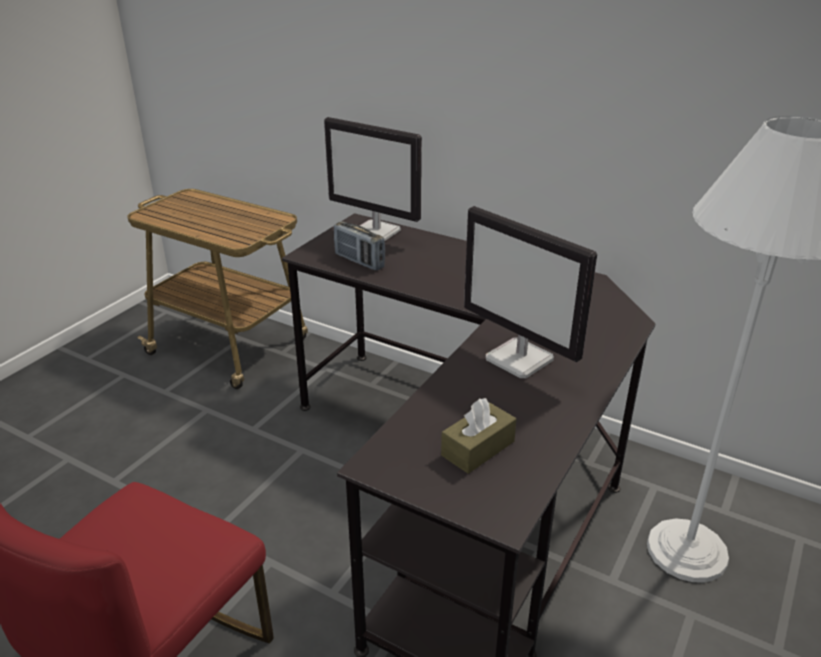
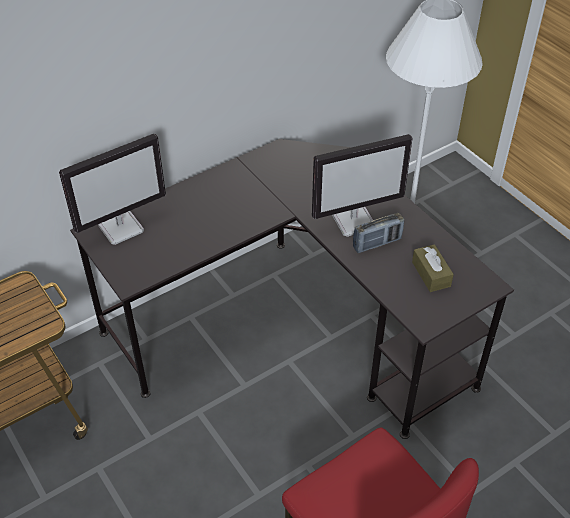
camera: 65 degrees left, 15 degrees up
radio [334,221,385,271] -> radio moved to [353,213,404,253]

